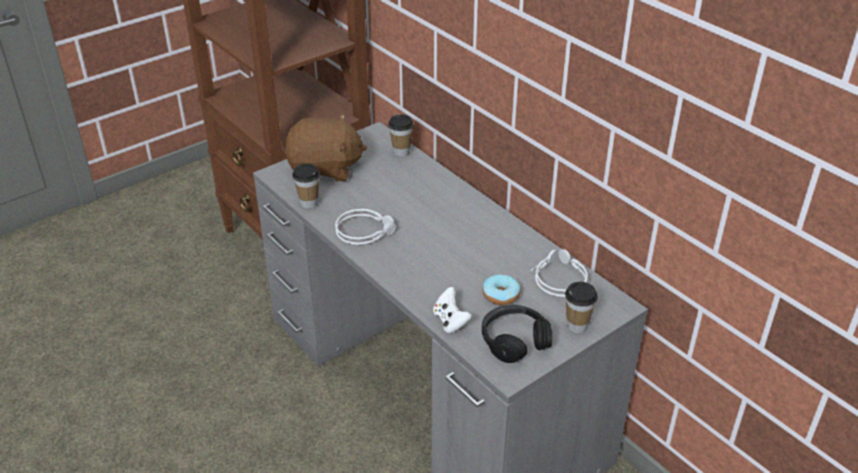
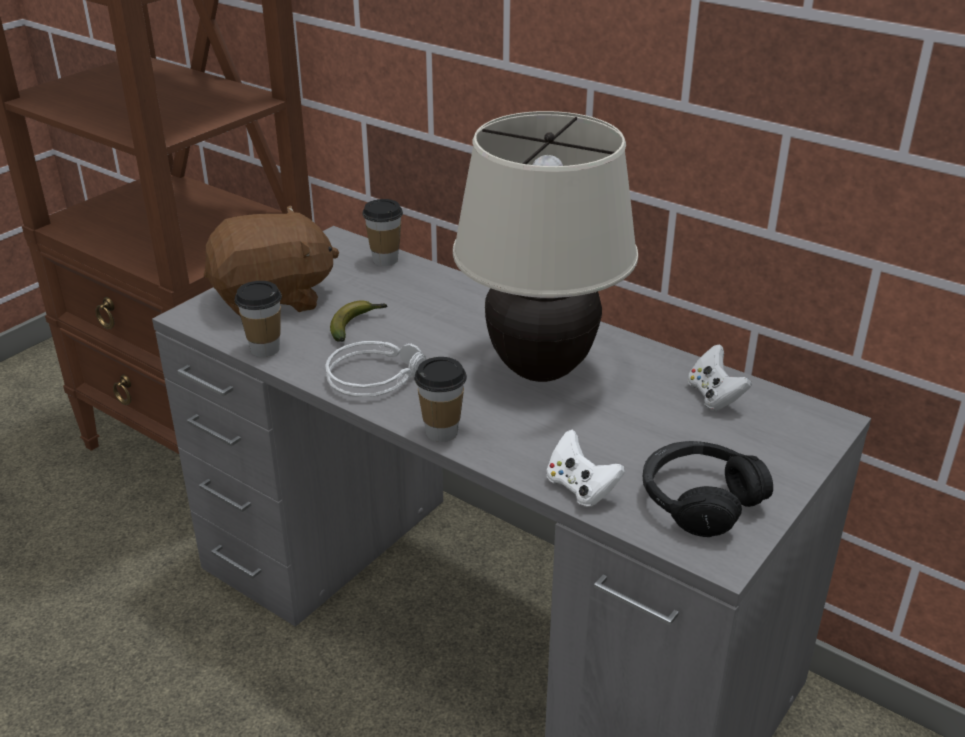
camera: 15 degrees left, 5 degrees down
donut [483,274,520,305] -> none
grey headphones [531,249,588,297] -> white game controller [688,344,752,411]
cup [565,282,598,333] -> cup moved to [414,357,467,442]
none -> banana [330,300,387,342]
none -> beige table lamp [453,111,638,382]

